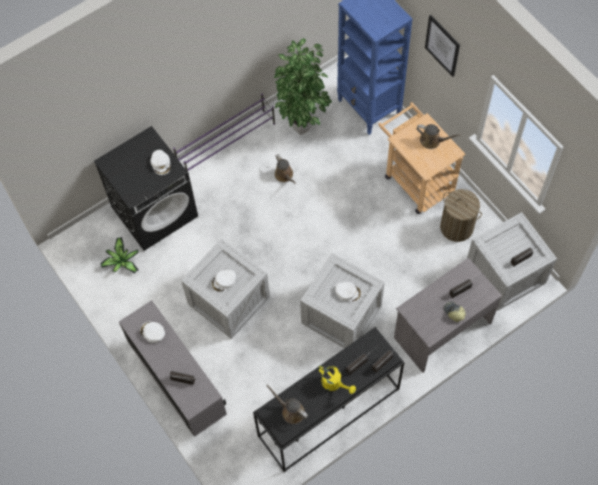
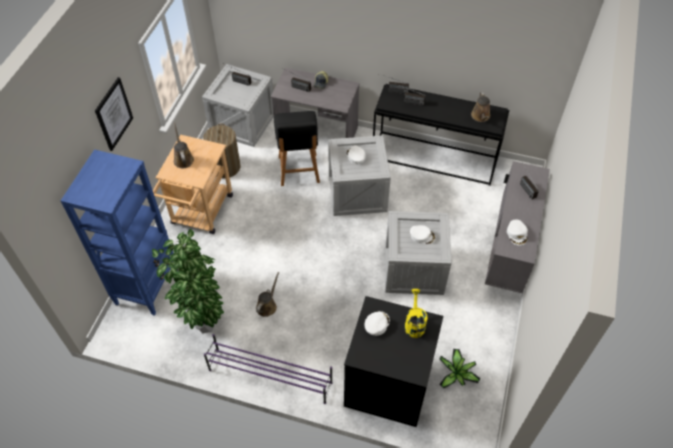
camera: 130 degrees left, 10 degrees down
yellow watering can [318,365,356,394] -> yellow watering can moved to [405,289,428,338]
none -> black chair [274,111,320,186]

